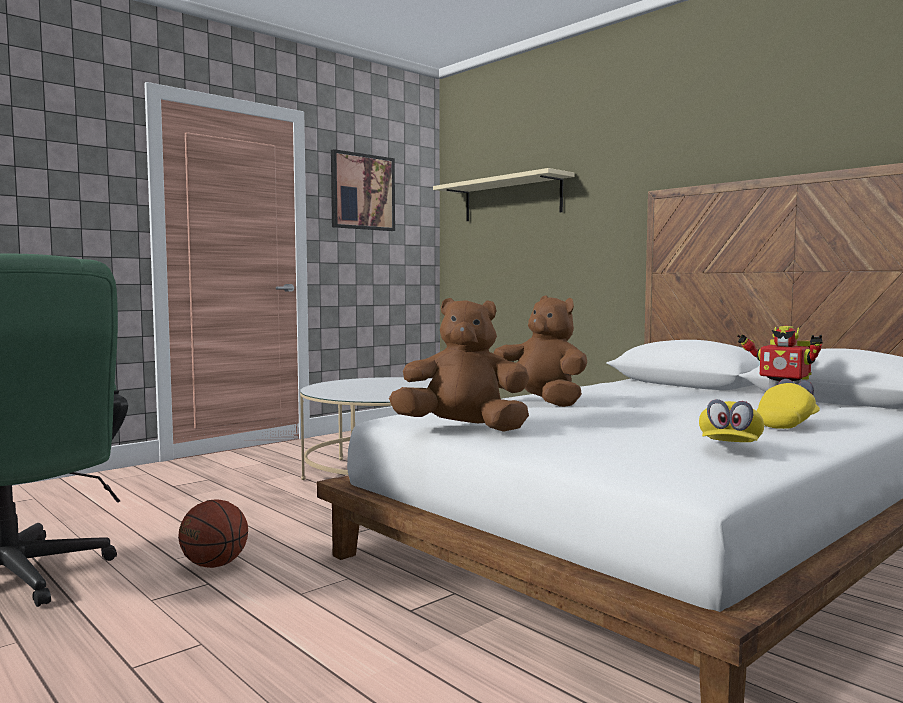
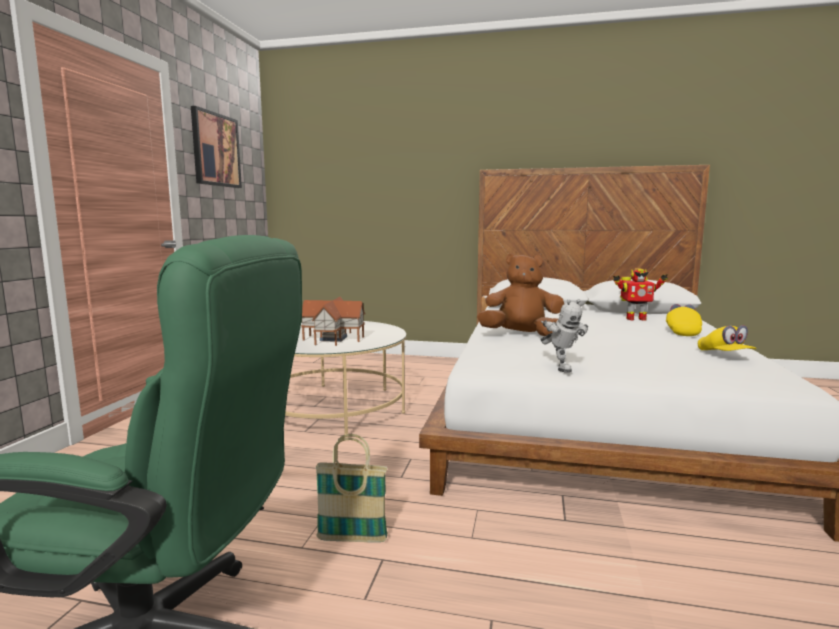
camera: 35 degrees left, 5 degrees up
basketball [178,499,248,568] -> basket [315,434,388,542]
brown plush toy [389,298,529,432] -> toy robot [540,299,588,373]
beige shelf [433,168,574,221] -> none
none -> toy house [301,297,365,346]

